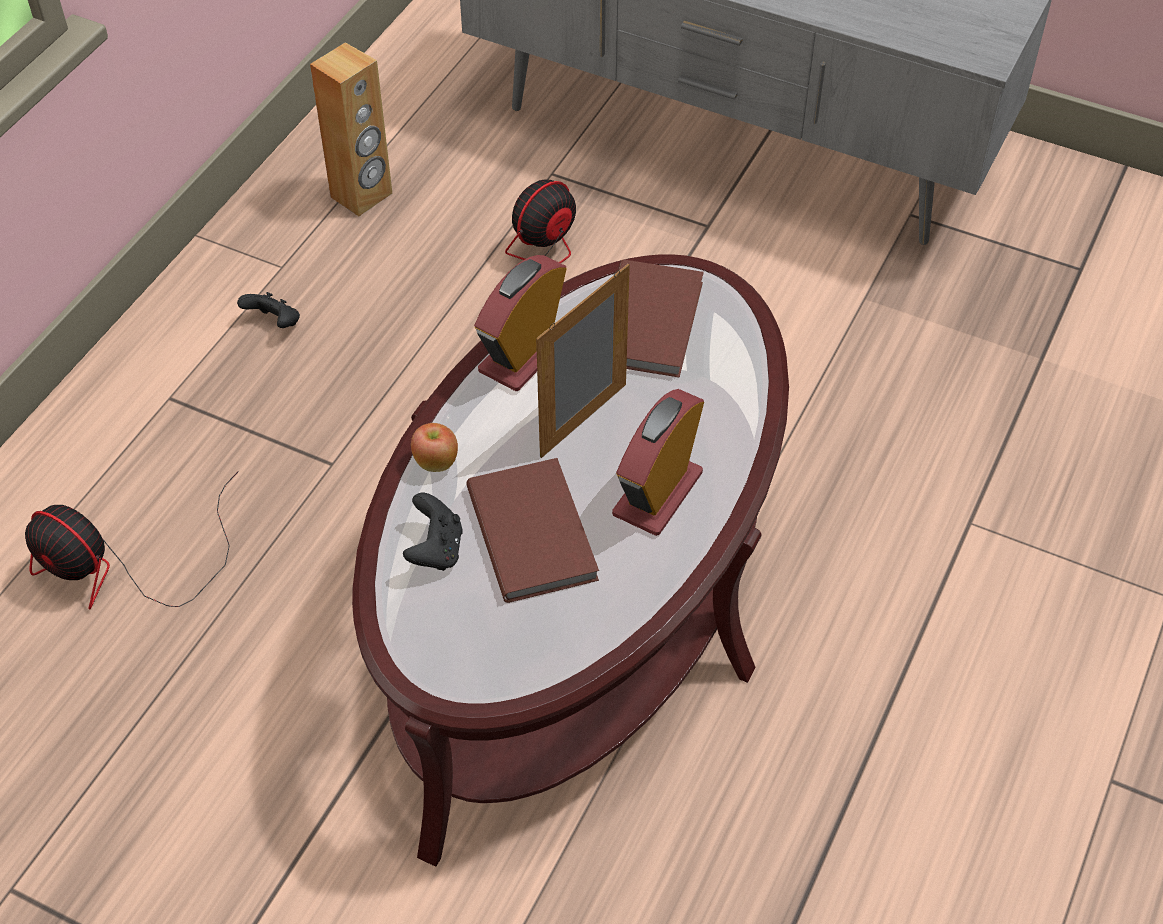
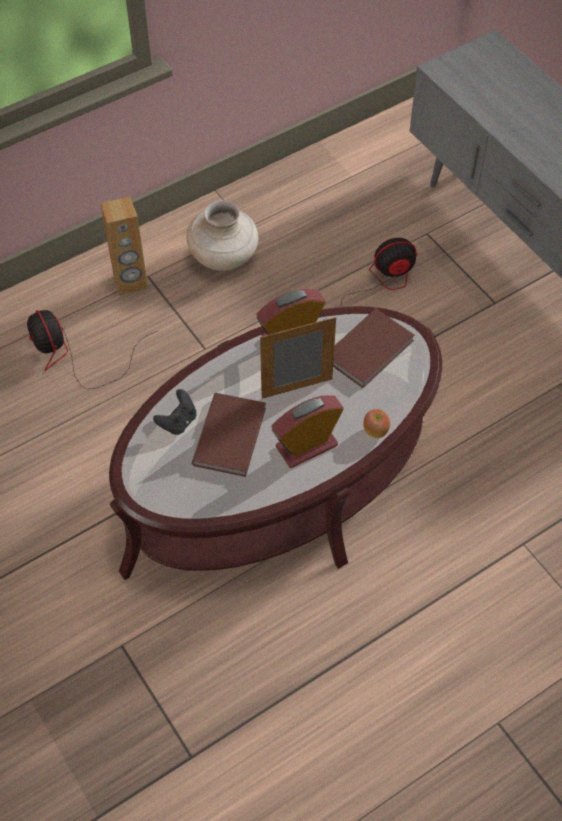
camera: 30 degrees right, 5 degrees up
black game controller [237,292,300,328] -> beige vase [186,201,259,271]
brown speaker [310,42,392,216] -> brown speaker moved to [100,196,148,296]
apple [411,423,458,472] -> apple moved to [363,409,390,438]

